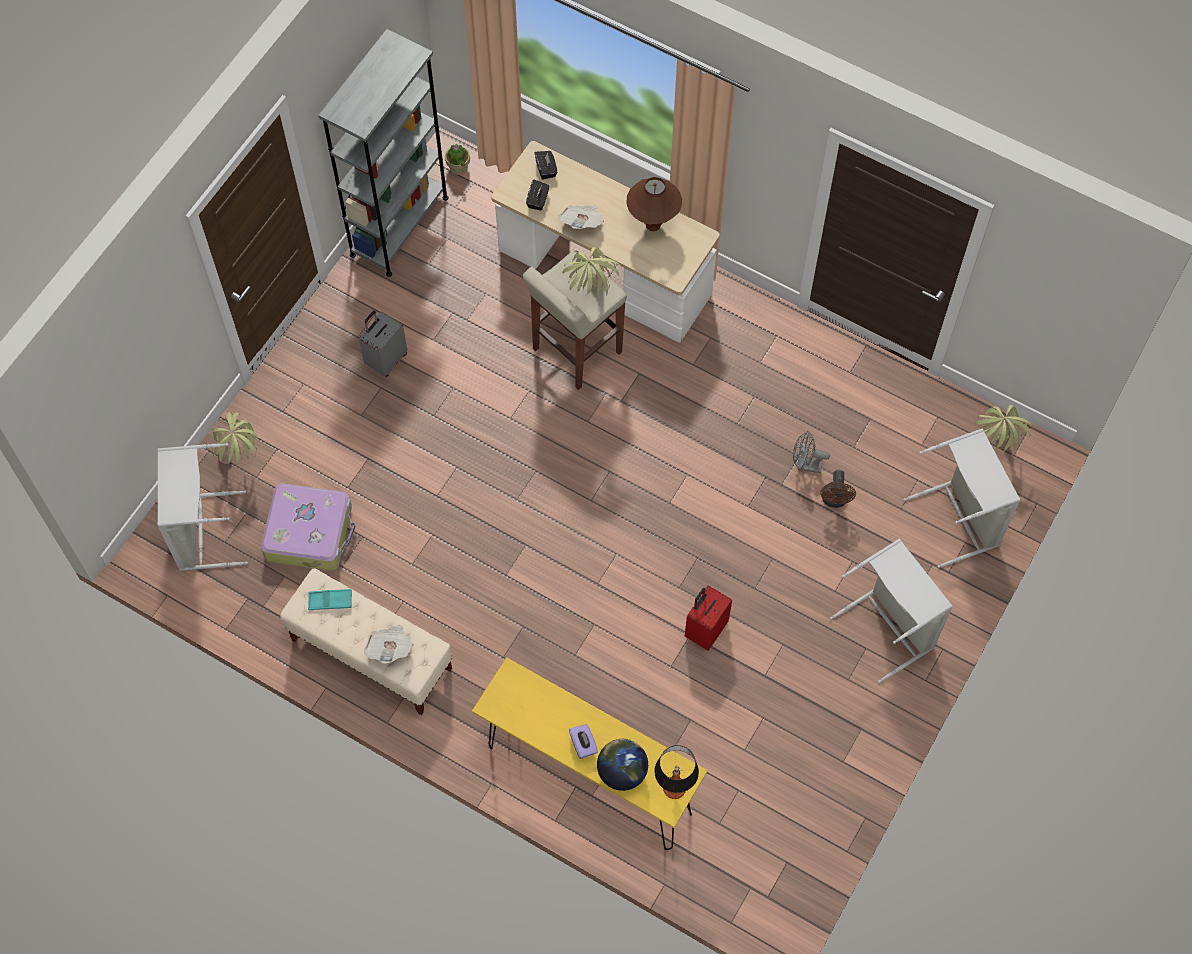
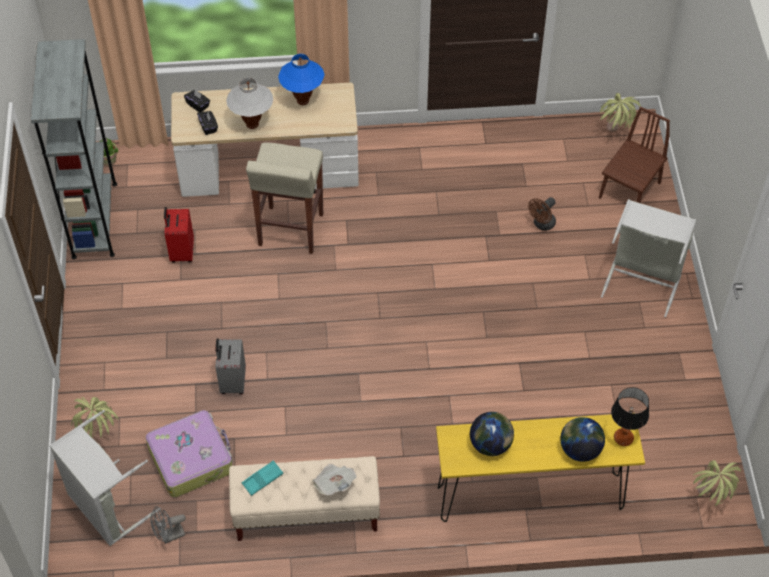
camera: 35 degrees left, 10 degrees down
grey suitcase [359,311,407,377] -> grey suitcase moved to [215,338,246,394]
newspaper [558,205,604,229] -> white table lamp [226,77,273,129]
potted plant [562,247,622,296] -> potted plant moved to [693,460,741,506]
purple tissue box [569,724,598,759] -> none
brown table lamp [626,177,682,231] -> blue table lamp [278,54,325,105]
red suitcase [685,585,732,650] -> red suitcase moved to [164,207,194,263]
grey fan [793,431,830,473] -> grey fan moved to [151,506,186,544]
brown fan [820,470,856,508] -> brown fan turned 75 degrees clockwise [528,197,556,231]
grey laundry basket [904,428,1020,568] -> brown chair [599,107,670,203]
none -> globe [470,412,514,456]

